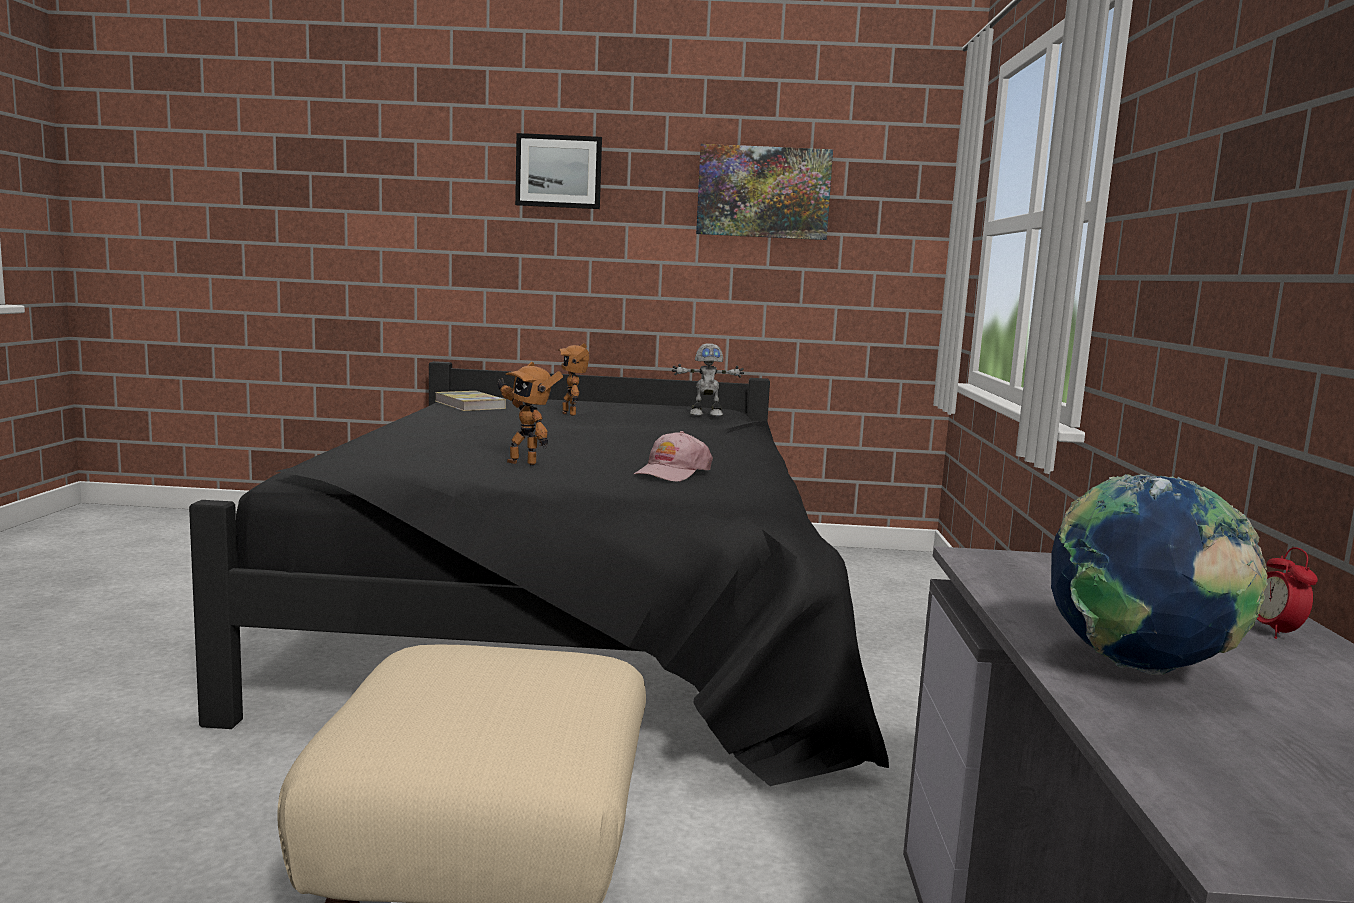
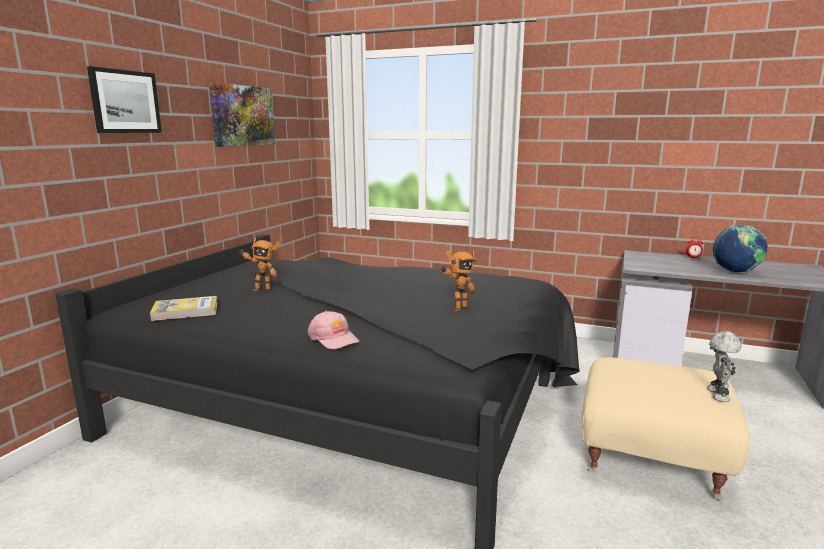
camera: 70 degrees left, 5 degrees up
pink cap [634,431,713,482] -> pink cap moved to [308,311,360,350]
toy robot [672,343,744,416] -> toy robot moved to [707,331,742,402]

